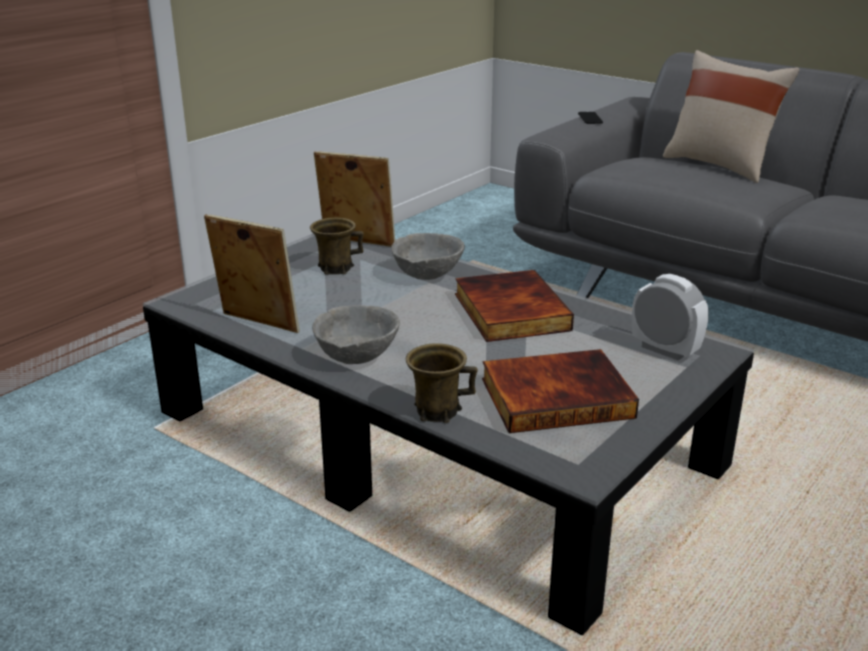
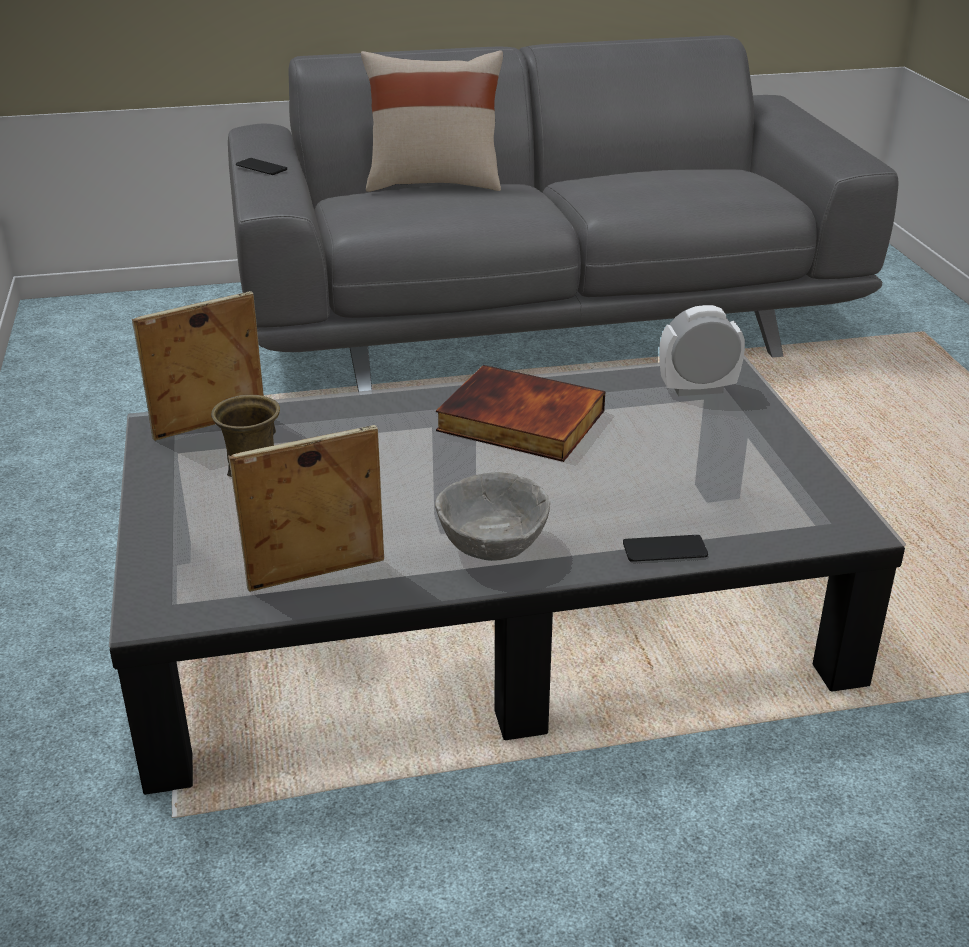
camera: 50 degrees left, 5 degrees up
grey bowl [391,233,465,280] -> none
brown mug [406,343,477,423] -> phone [623,535,708,562]
book [482,349,639,433] -> none

